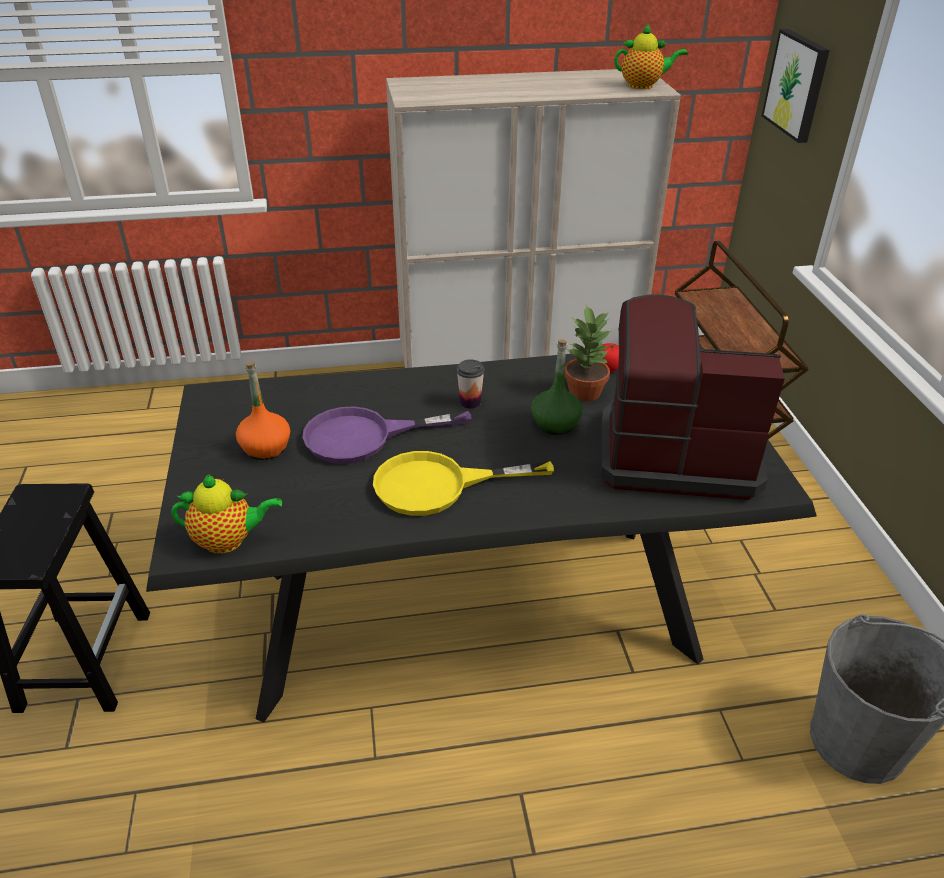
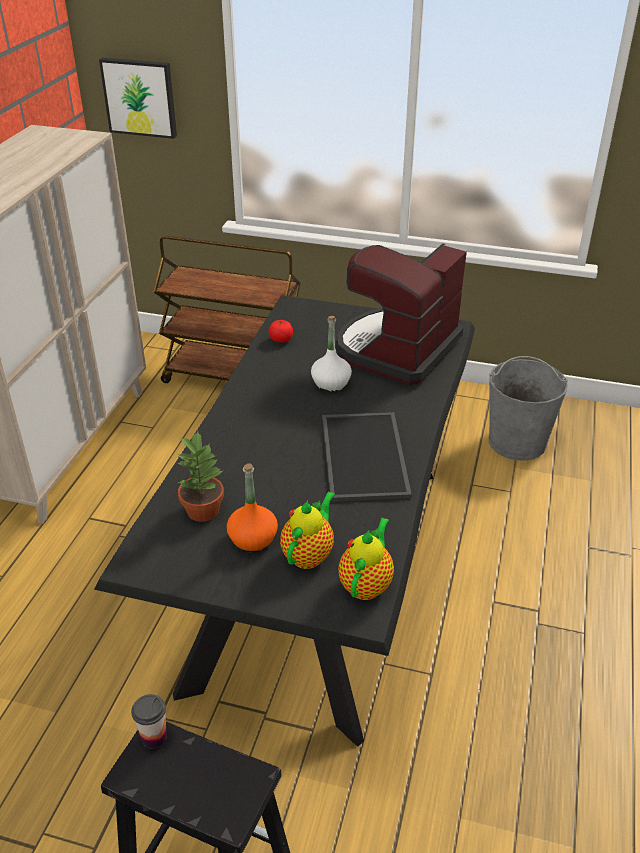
camera: 65 degrees left, 0 degrees up
purple frying pan [303,406,472,464] -> none
yellow frying pan [373,451,554,516] -> tray [322,412,412,502]
cup [456,359,485,409] -> cup moved to [131,694,167,749]
green bottle [531,339,583,435] -> white bottle [311,316,352,392]
potted plant [565,304,611,402] -> potted plant moved to [177,431,224,522]
teapot [614,23,688,89] -> teapot moved to [280,491,335,569]

